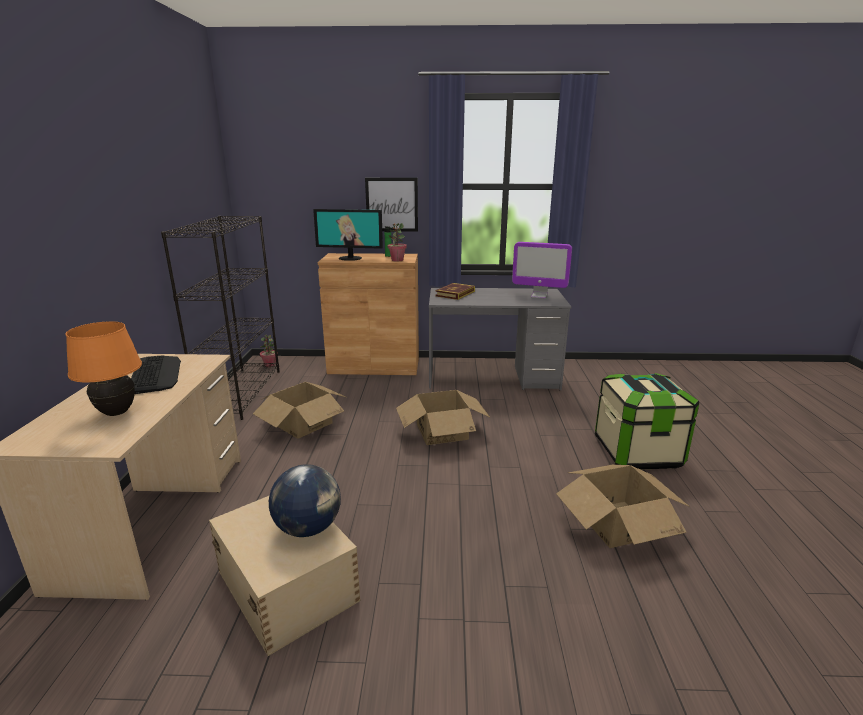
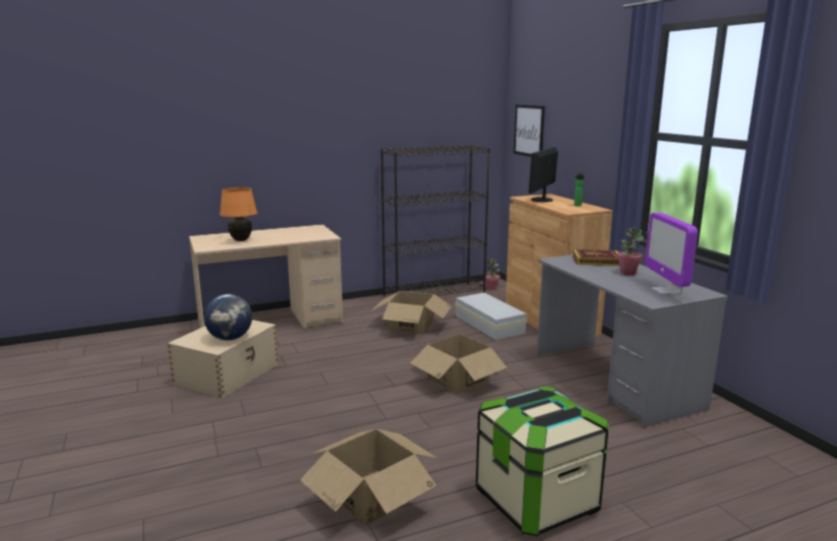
camera: 65 degrees right, 5 degrees down
keyboard [131,355,181,394] -> none
monitor [313,209,383,261] -> monitor turned 45 degrees clockwise [528,147,558,202]
picture [365,178,418,232] -> picture moved to [513,104,545,157]
potted plant [388,223,407,262] -> potted plant moved to [617,227,644,275]
none -> white storage box [455,293,527,340]

